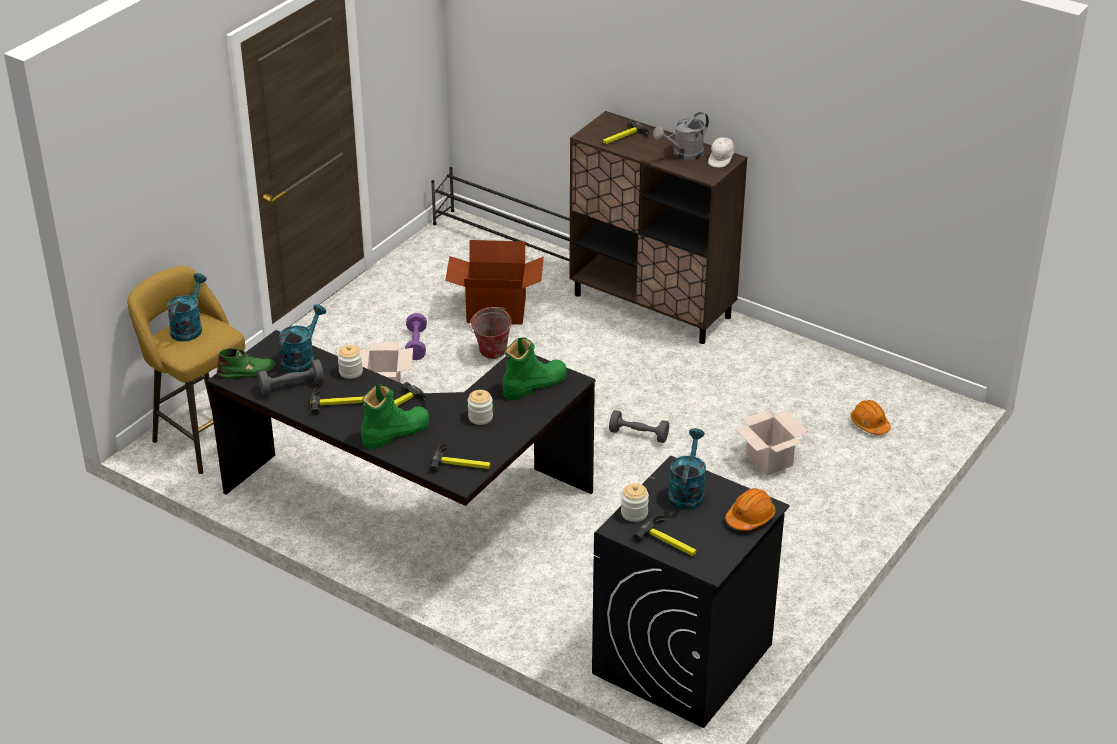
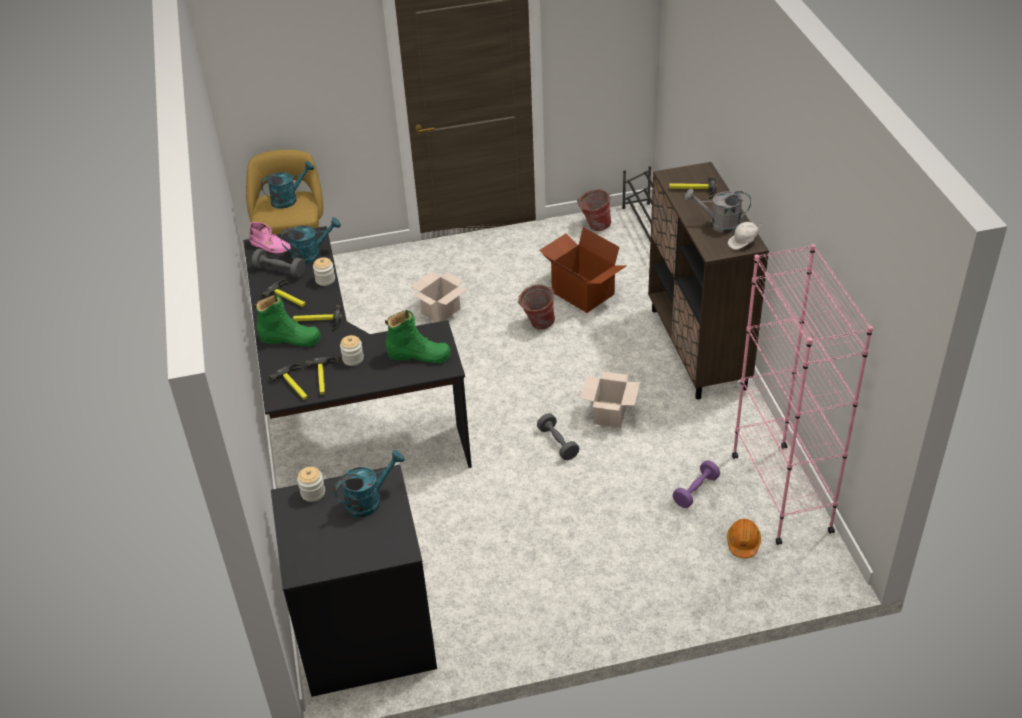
camera: 45 degrees right, 5 degrees up
green boot [217,348,276,380] -> pink boot [249,222,291,254]
purple dumbbell [405,313,427,360] -> purple dumbbell moved to [672,460,720,508]
hammer [633,515,697,556] -> hammer moved to [306,357,339,395]
orange hard hat [725,488,776,531] -> none
cardboard box [735,410,808,475] -> cardboard box moved to [580,371,640,428]
none -> bucket [577,189,612,231]
none -> pink bookcase [732,244,873,545]

